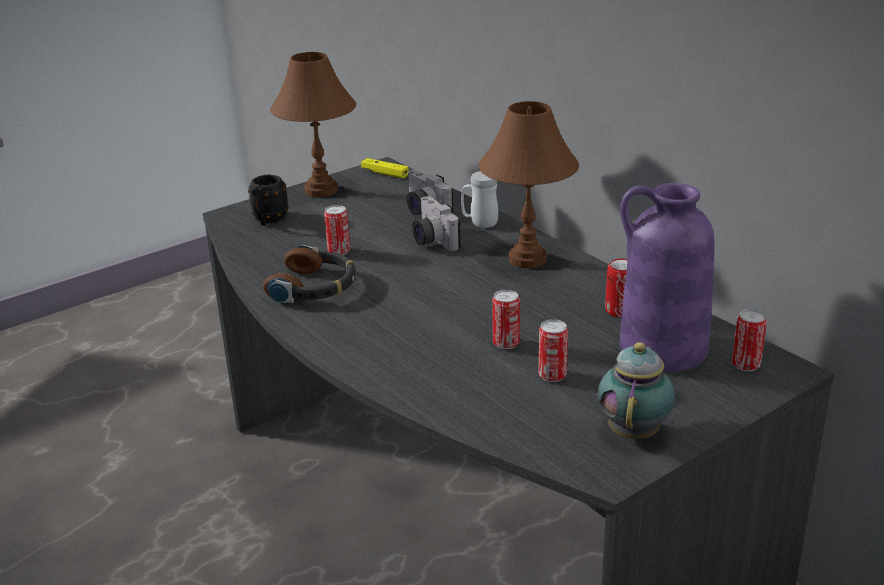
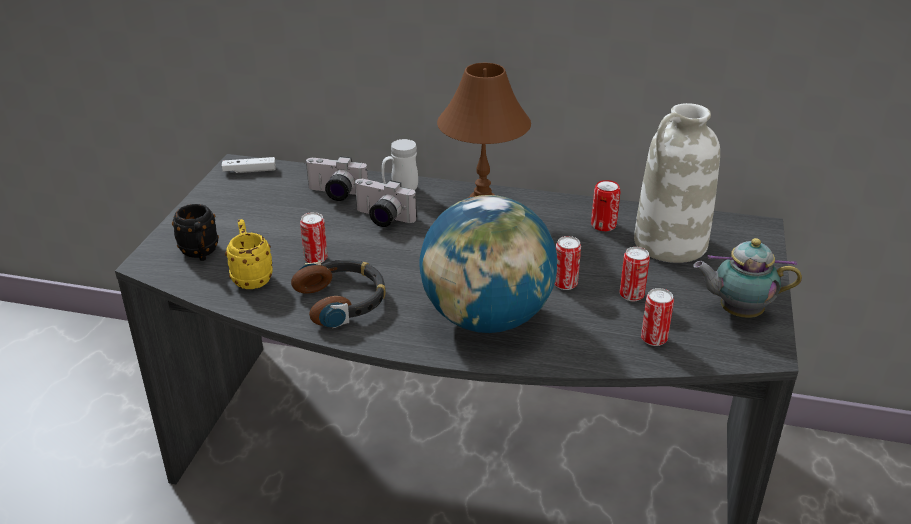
camera: 40 degrees left, 5 degrees up
brown table lamp [270,52,356,198] -> none
yellow game controller [361,158,409,179] -> white game controller [222,157,276,173]
teapot [598,341,675,439] -> teapot turned 60 degrees counterclockwise [693,238,802,318]
purple vase [620,183,715,372] -> white vase [634,103,720,263]
can [732,309,767,371] -> can moved to [641,288,674,346]
none -> yellow mug [225,219,273,289]
none -> globe [419,195,557,333]

